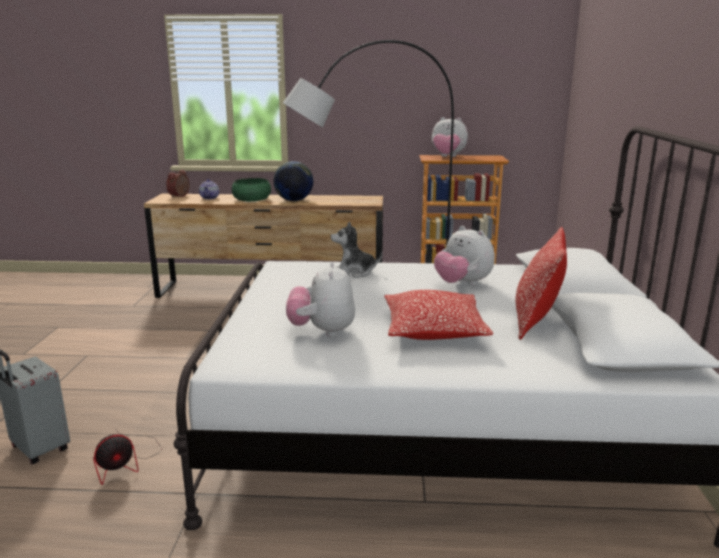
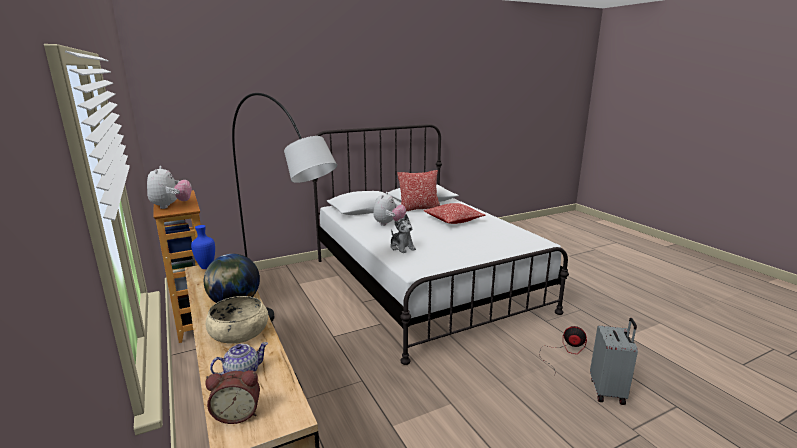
camera: 120 degrees left, 0 degrees up
green bowl [232,178,271,202] -> beige bowl [205,296,268,344]
plush toy [286,262,355,337] -> none
none -> blue vase [191,225,215,269]

